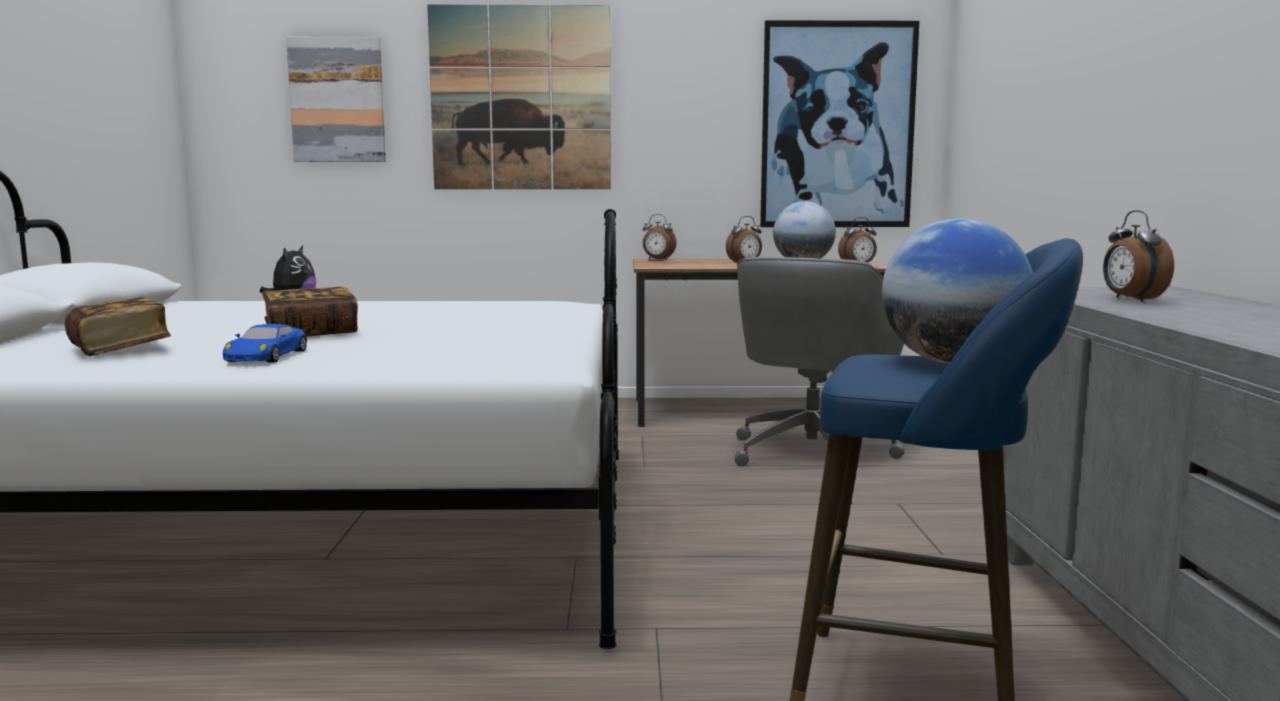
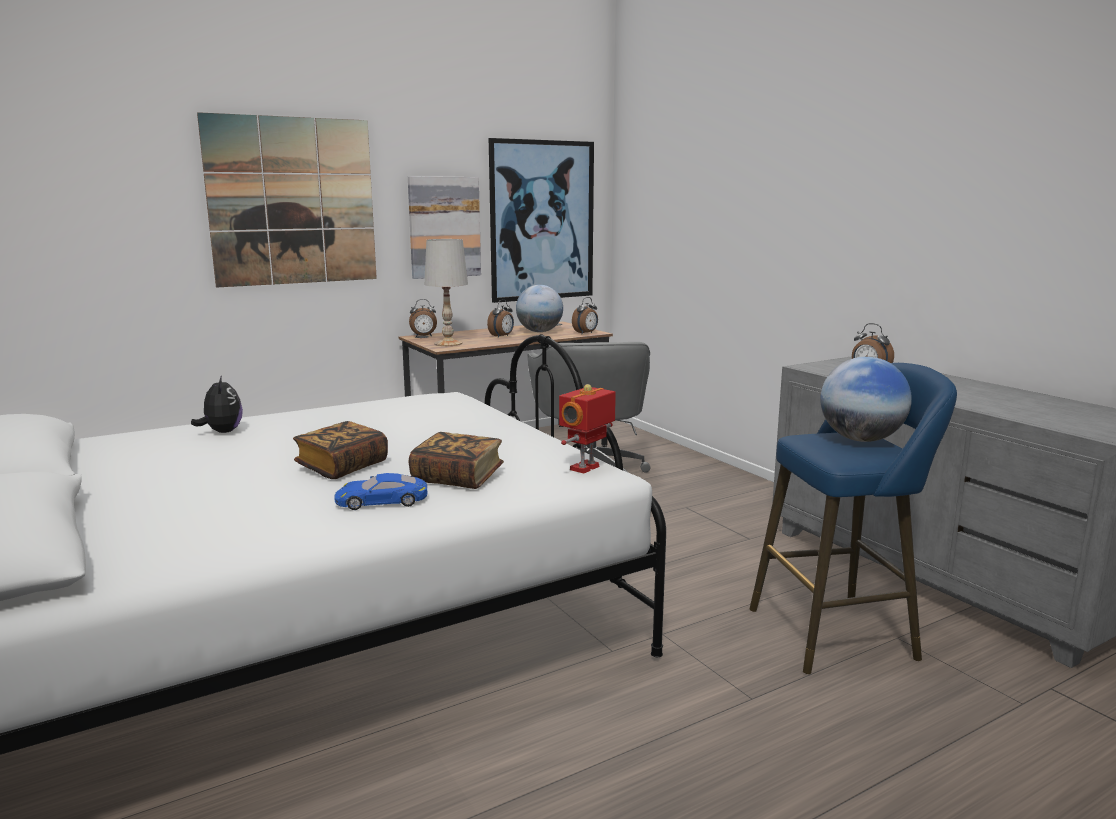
camera: 30 degrees left, 5 degrees up
book [65,297,171,356] -> book moved to [409,432,504,489]
blue toy car [223,324,307,362] -> blue toy car turned 105 degrees clockwise [334,473,428,510]
picture [286,37,386,162] -> picture moved to [408,176,481,279]
none -> white table lamp [424,239,468,346]
none -> toy robot [559,384,616,474]

